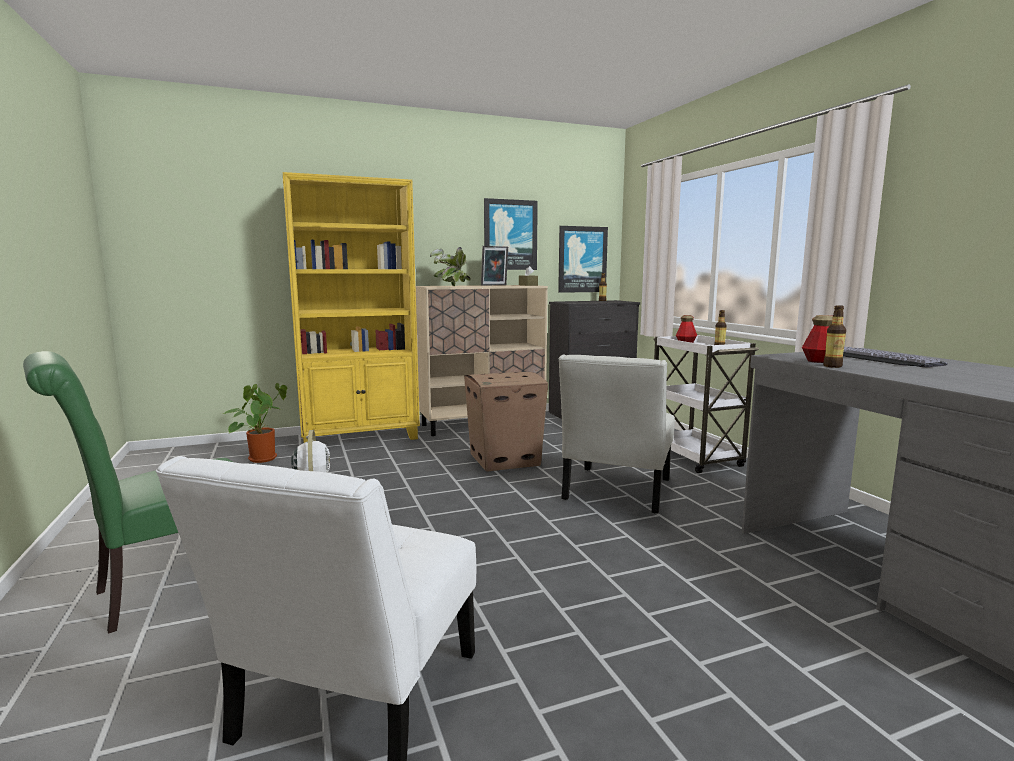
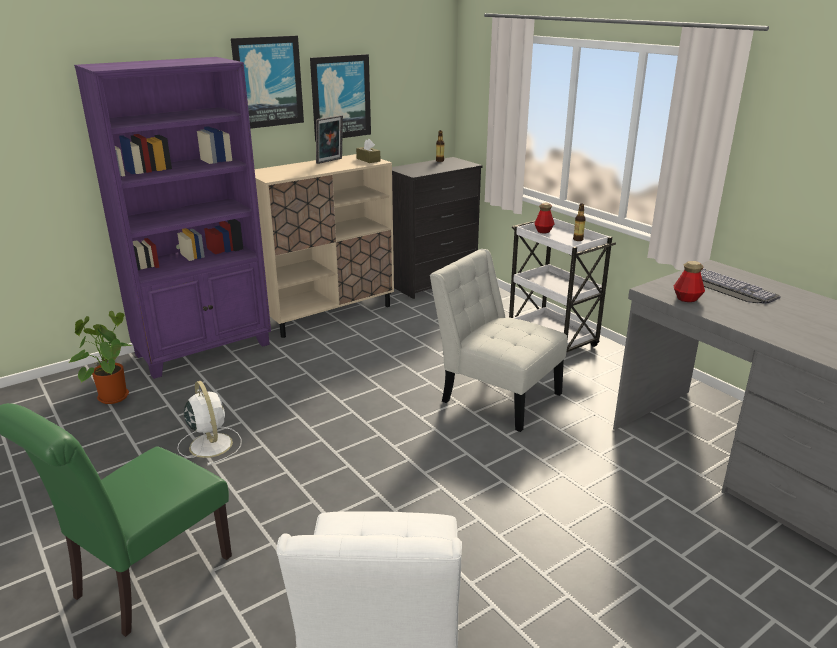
camera: 15 degrees left, 15 degrees up
yellow bookcase [283,172,420,443] -> purple bookcase [74,57,271,379]
potted plant [430,247,471,286] -> none
cardboard box [464,372,548,472] -> none
picture [558,226,608,293] -> picture moved to [231,36,304,129]
white chair [559,354,675,514] -> white chair turned 120 degrees clockwise [430,249,568,432]
bottle [823,305,846,368] -> none

